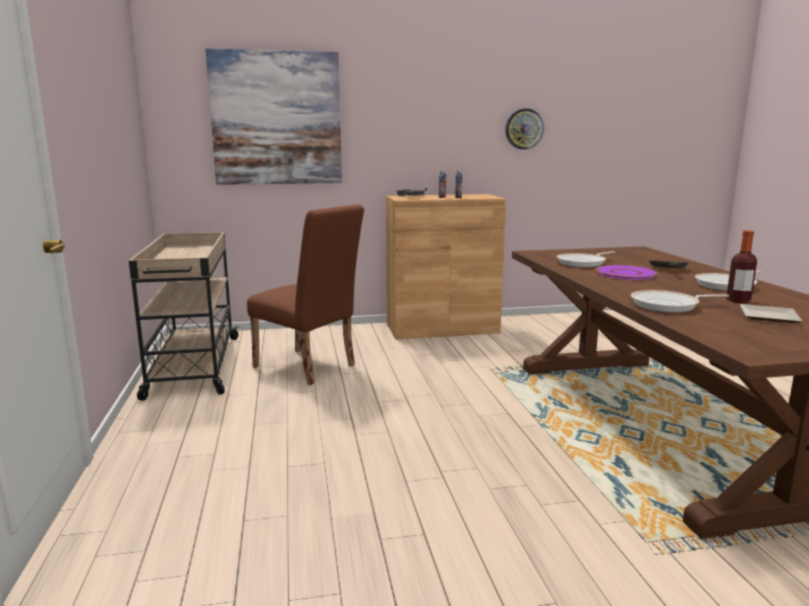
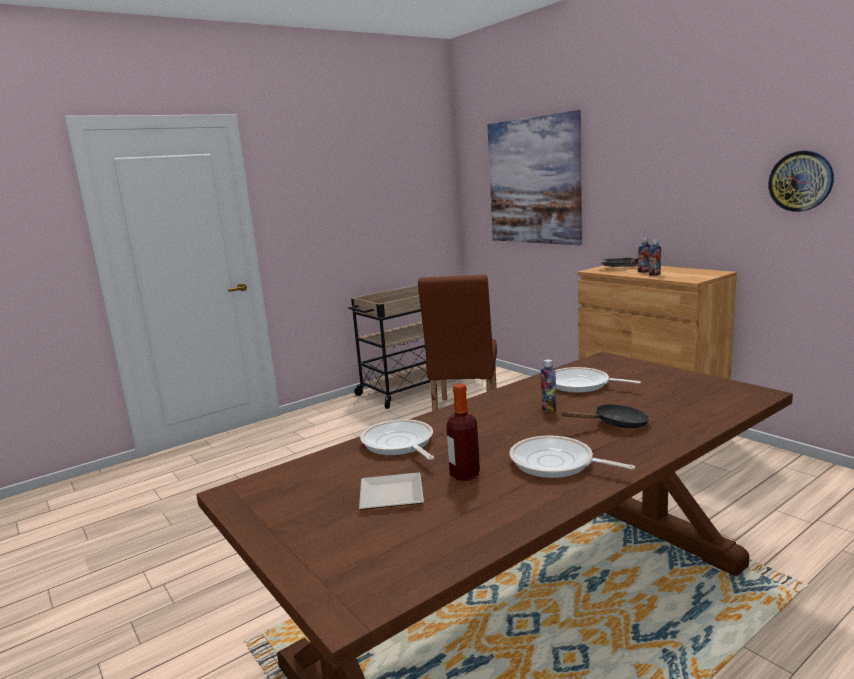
camera: 65 degrees right, 0 degrees up
purple plate [596,265,658,280] -> bottle [541,359,556,412]

